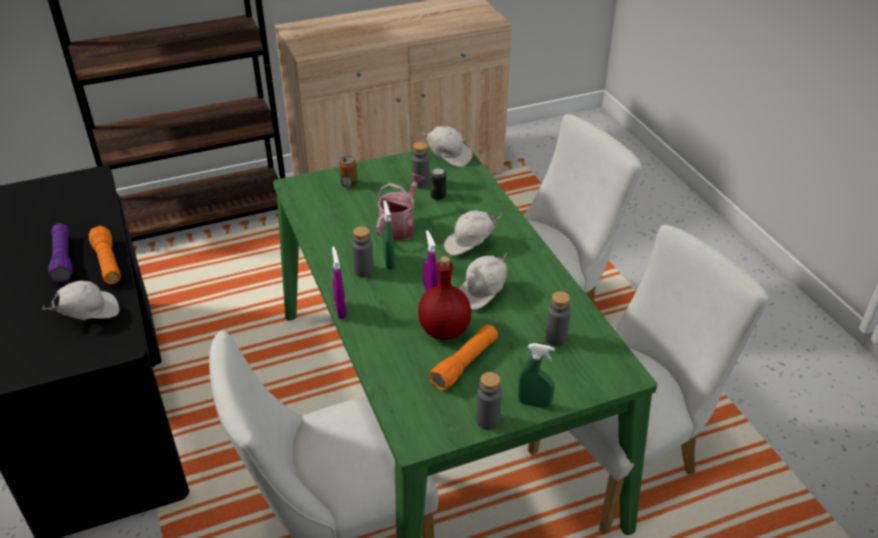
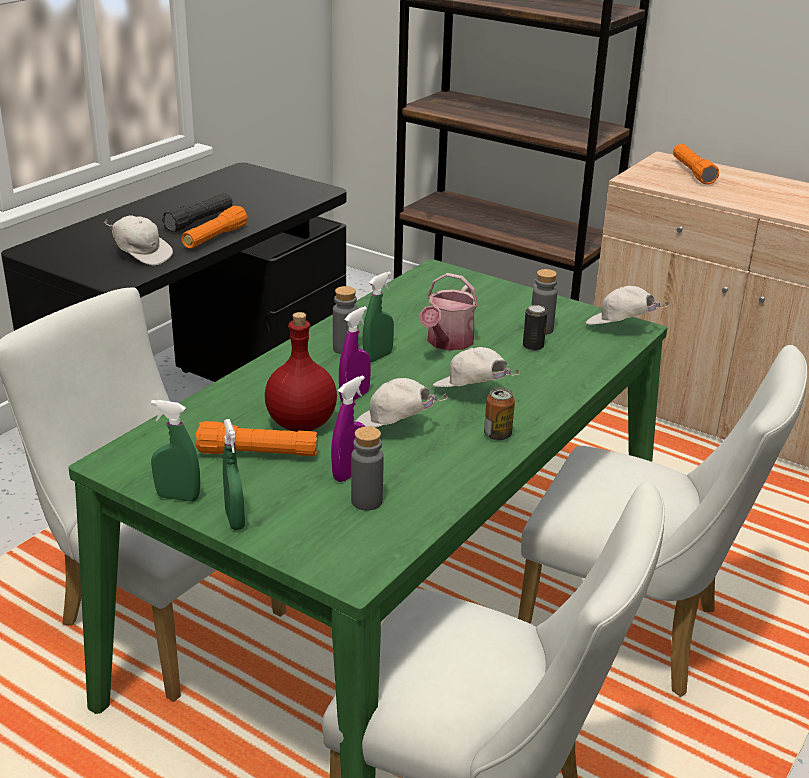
camera: 55 degrees right, 10 degrees down
purple flashlight [49,223,73,283] -> black flashlight [162,193,233,232]
purple spray bottle [332,247,347,319] -> purple spray bottle moved to [331,375,365,482]
can [339,156,358,188] -> can moved to [484,388,515,441]
watering can [376,173,425,241] -> watering can turned 120 degrees clockwise [419,273,479,351]
white cap [419,126,473,167] -> white cap turned 120 degrees clockwise [586,286,669,325]
grey bottle [476,372,502,430] -> green spray bottle [151,400,200,502]
none -> orange flashlight [673,144,719,184]

